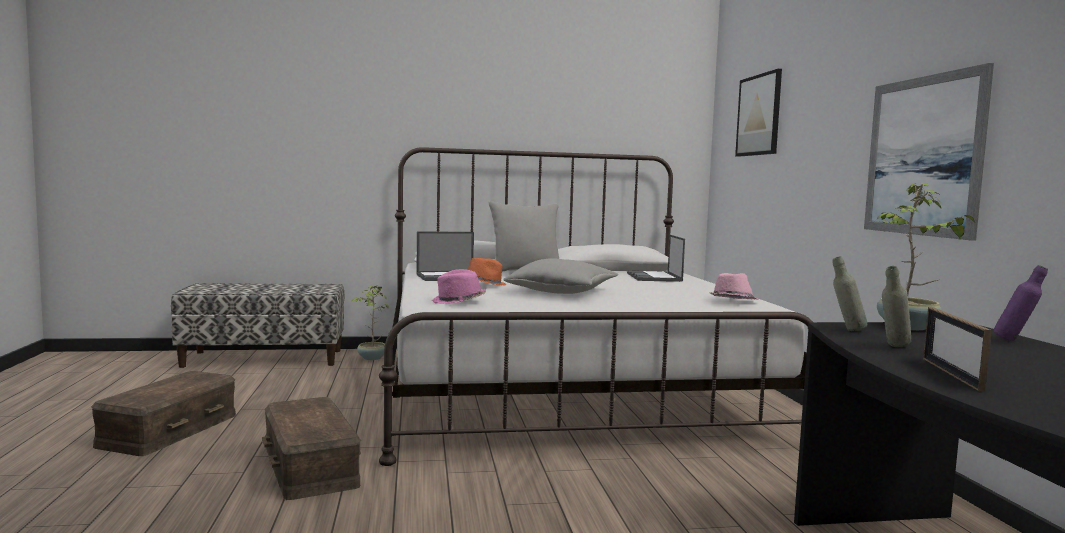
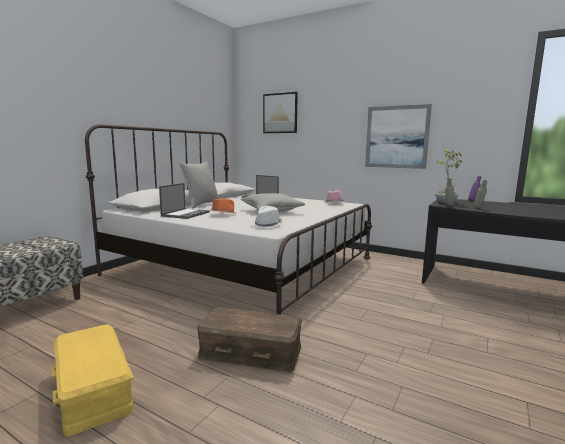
camera: 50 degrees left, 5 degrees up
brown storage box [91,371,236,456] -> yellow storage box [51,325,134,437]
potted plant [352,286,389,360] -> none
pink hat [432,269,486,304] -> white hat [251,206,282,229]
picture frame [923,307,991,392] -> none

